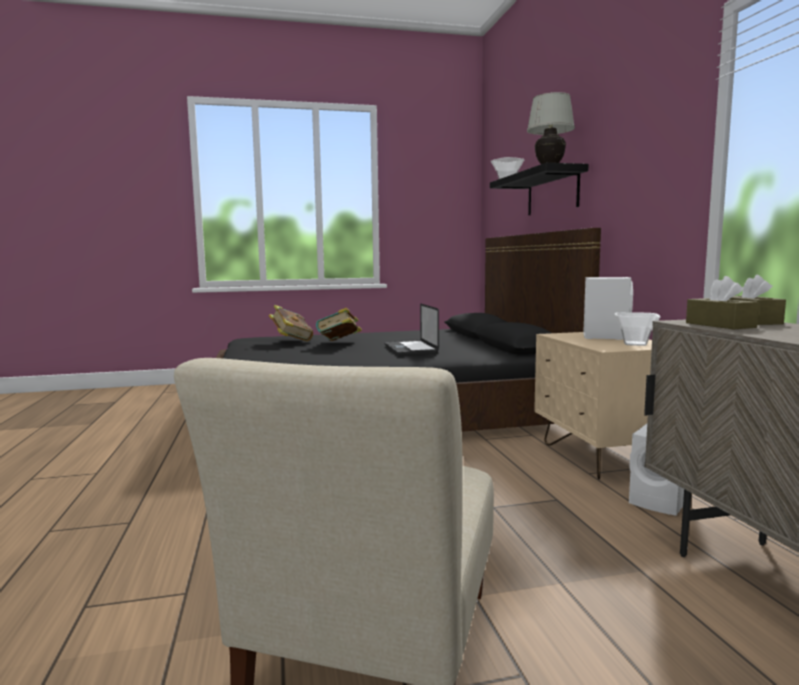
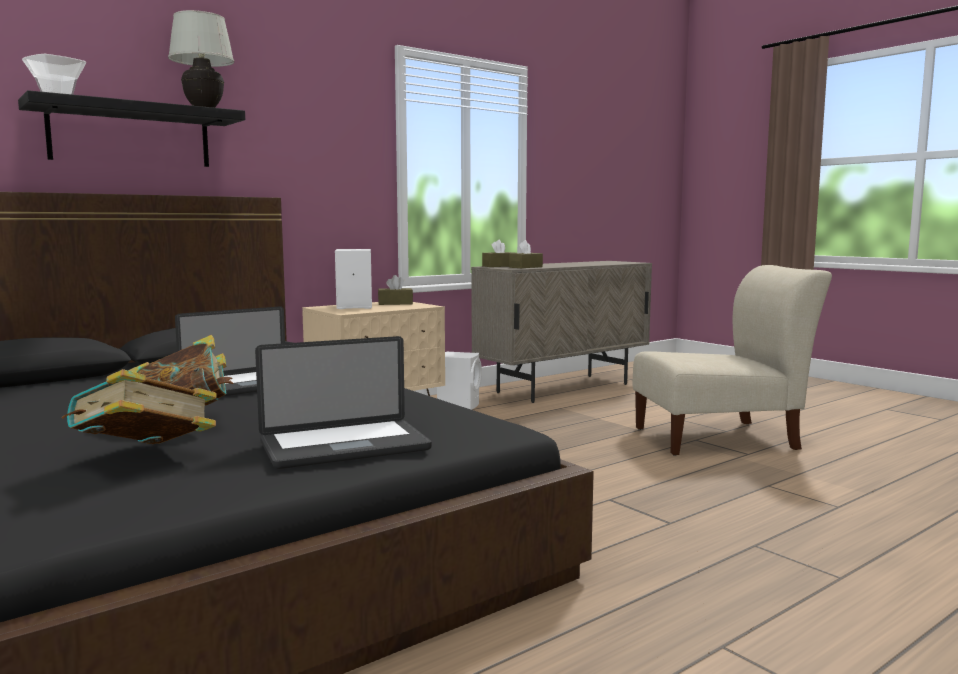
camera: 115 degrees left, 0 degrees up
bowl [614,312,660,346] -> brown tissue box [378,275,413,305]
none -> laptop [255,336,432,469]

